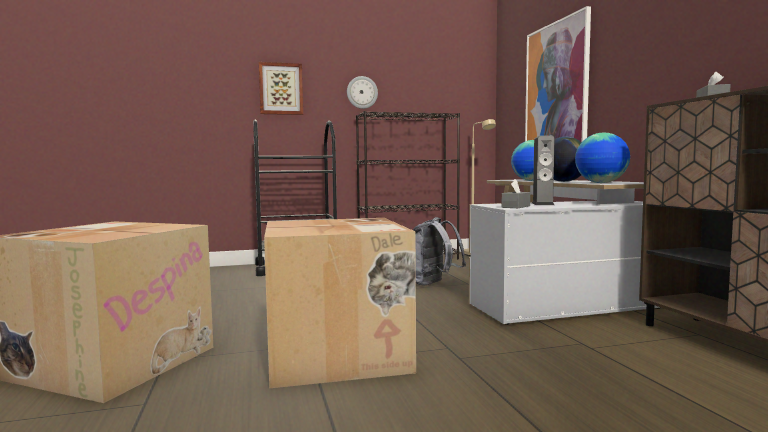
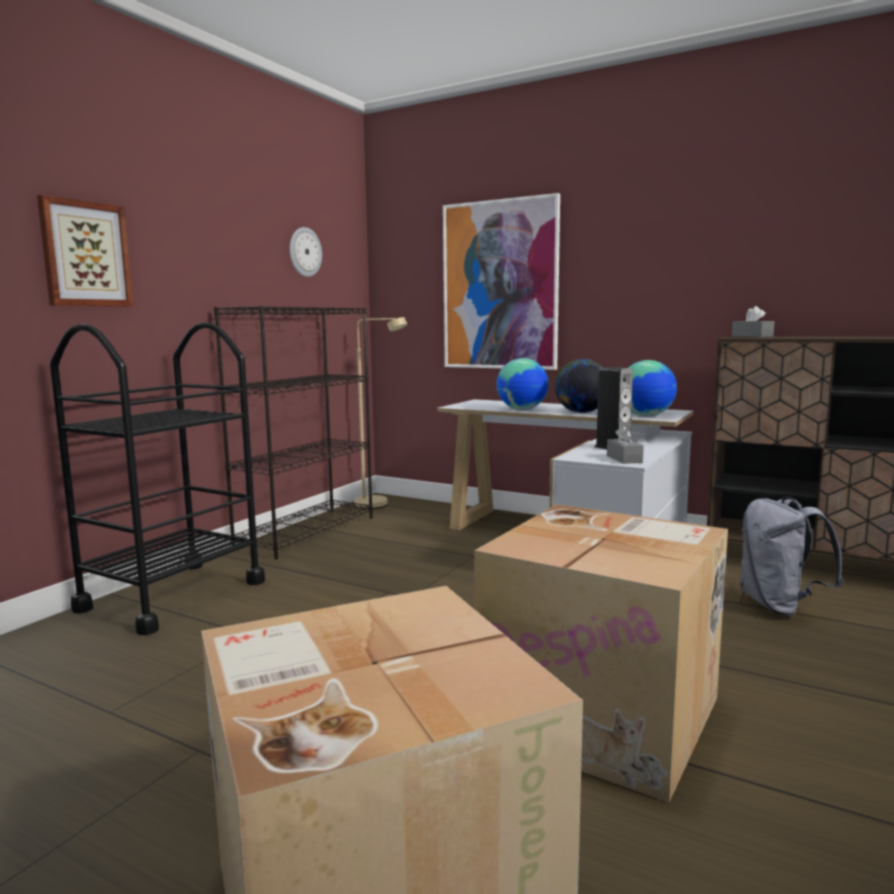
camera: 45 degrees left, 5 degrees up
wall clock [347,76,378,109] -> wall clock moved to [290,227,322,277]
grey backpack [413,217,466,285] -> grey backpack moved to [740,497,844,617]

